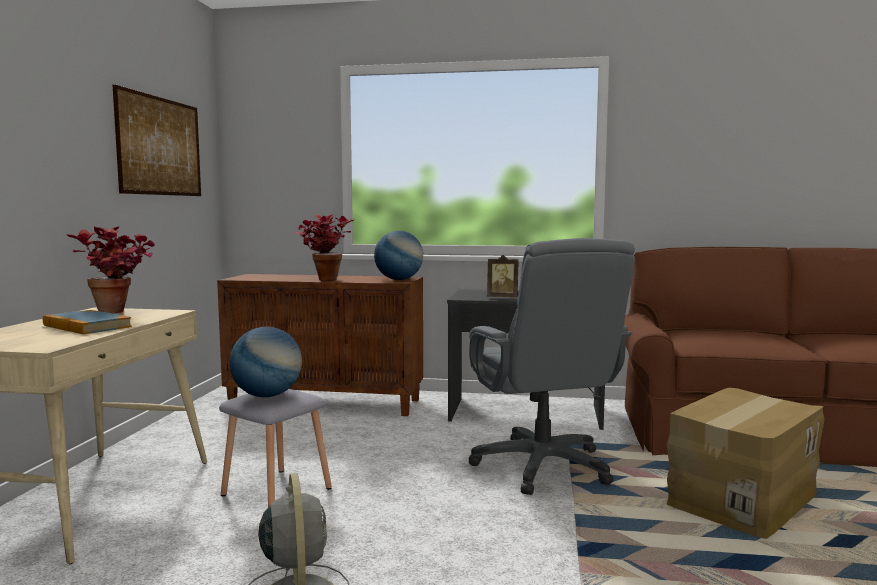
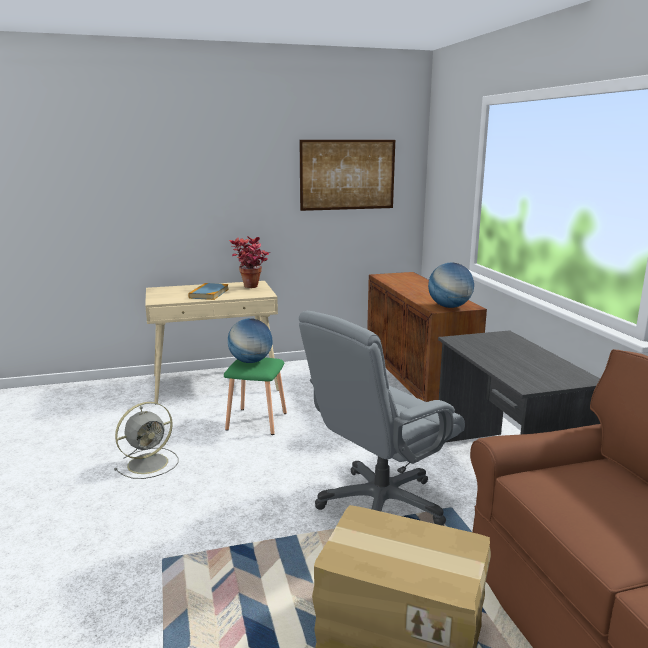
camera: 65 degrees right, 10 degrees up
grey stool [219,389,332,507] -> green stool [224,357,287,435]
potted plant [295,214,355,281] -> none
picture frame [487,255,518,297] -> none

